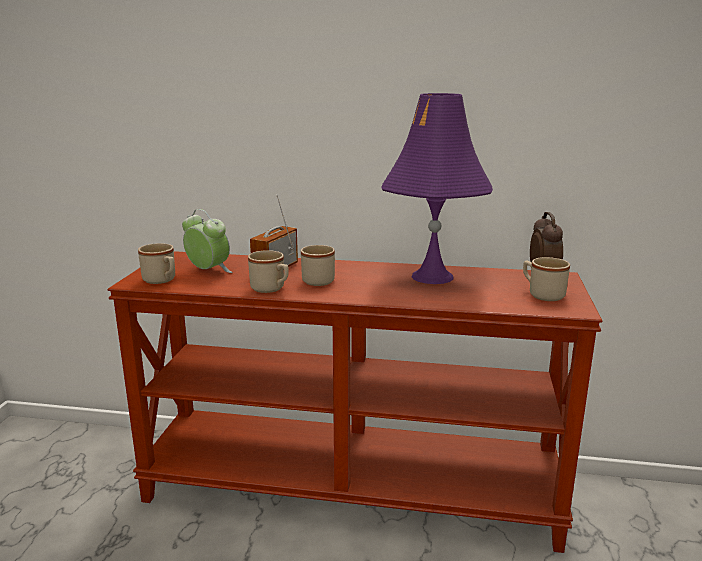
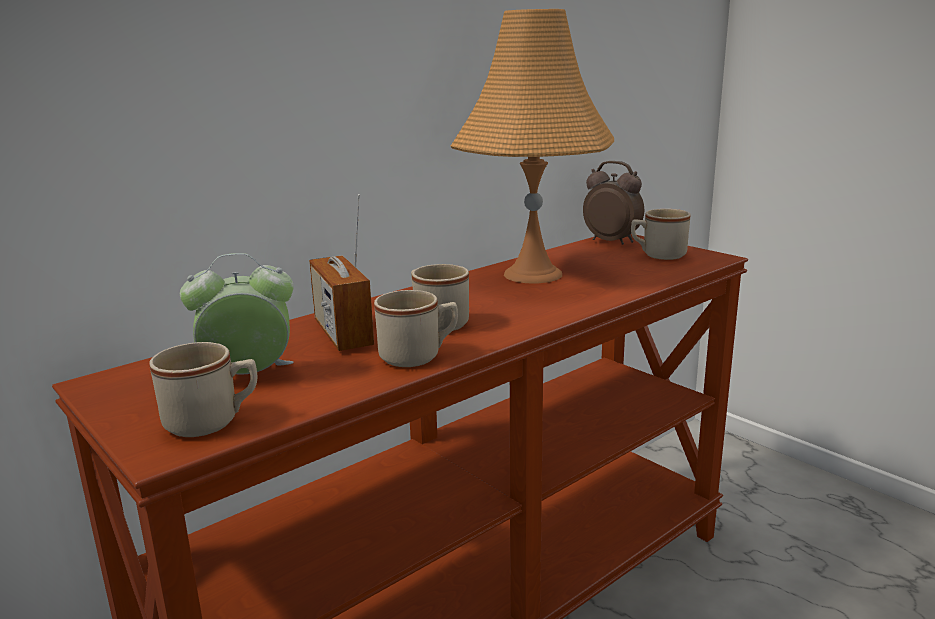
camera: 50 degrees left, 0 degrees up
purple table lamp [381,93,493,284] -> orange table lamp [451,9,614,283]

